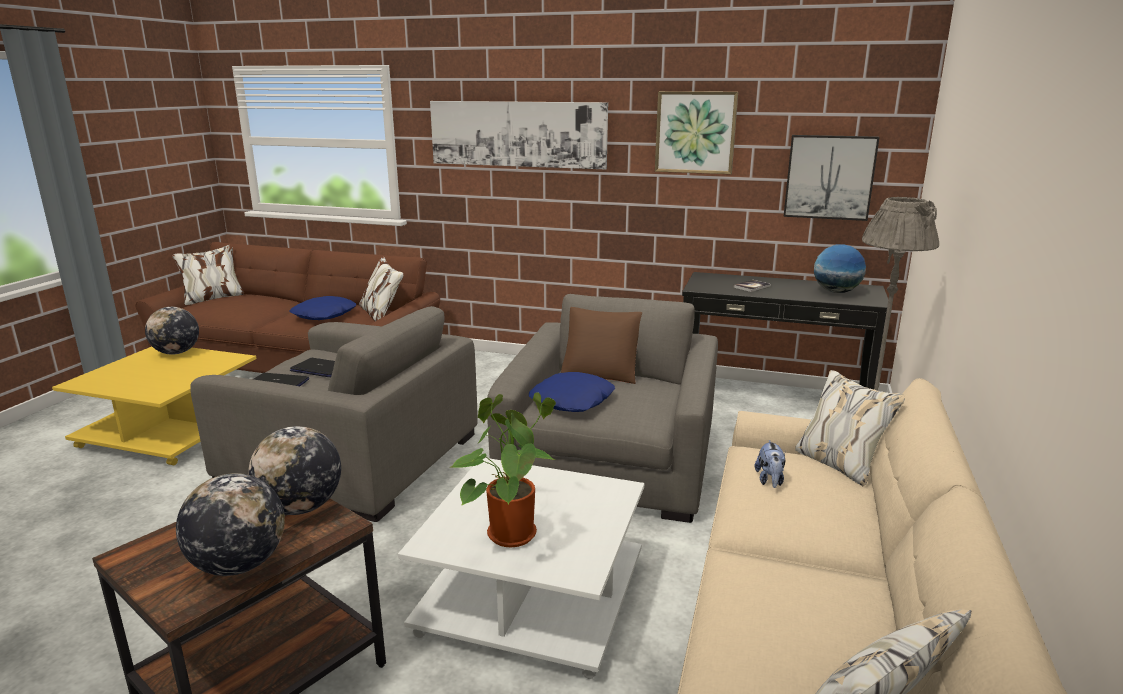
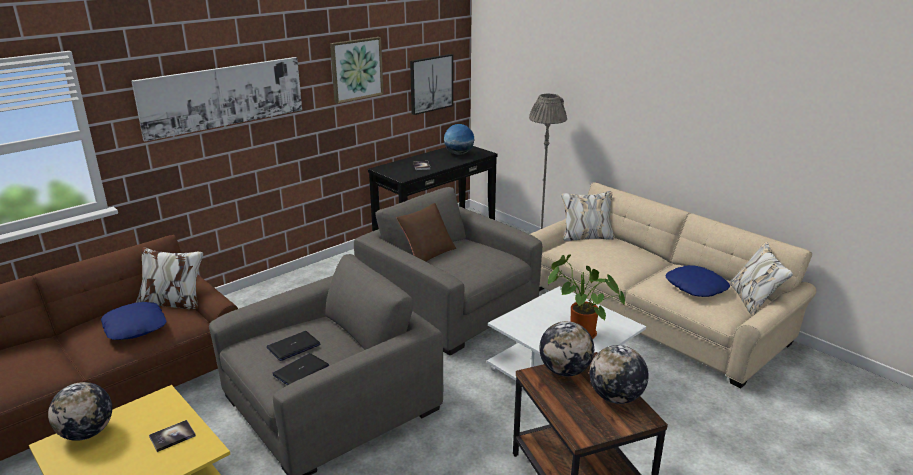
camera: 60 degrees left, 5 degrees up
blue pillow [529,372,615,412] -> blue pillow moved to [665,265,730,297]
plush toy [755,440,785,488] -> none
none -> book [149,420,196,452]

